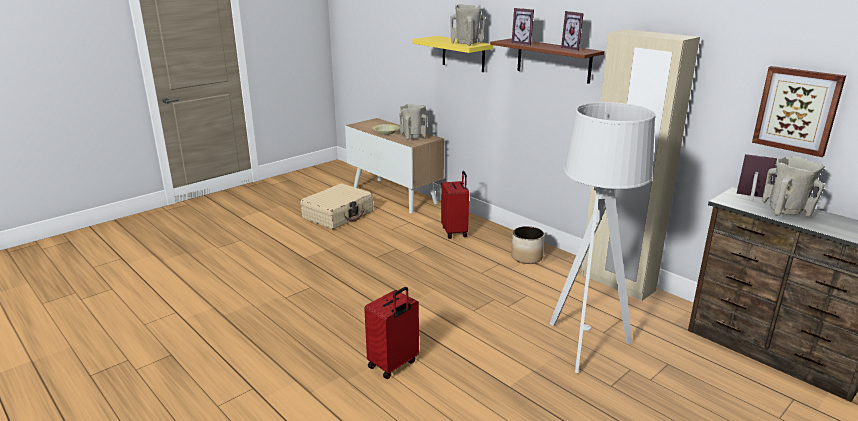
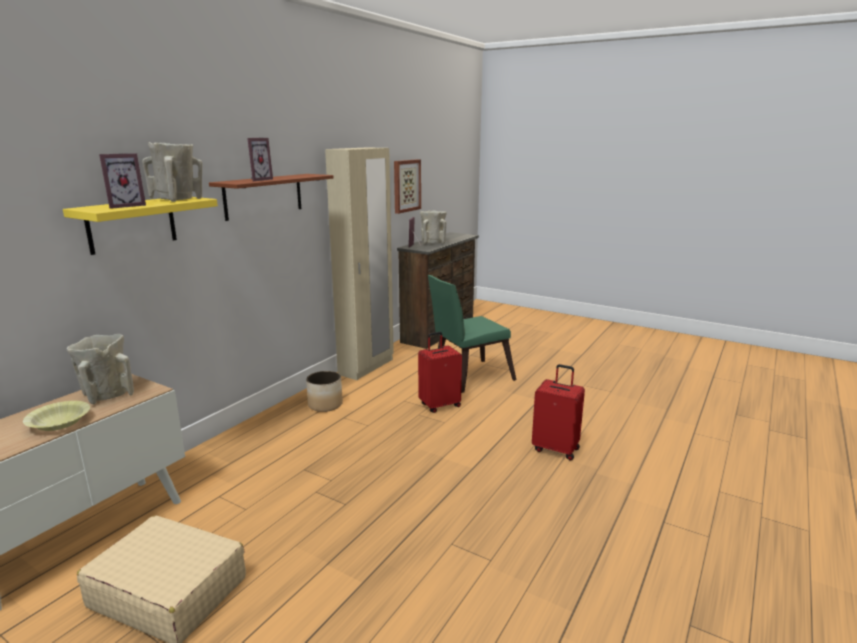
camera: 105 degrees left, 5 degrees down
red suitcase [441,171,469,239] -> red suitcase moved to [418,332,462,413]
grey floor lamp [550,102,656,373] -> green chair [428,275,516,393]
picture frame [561,11,584,51] -> picture frame moved to [99,153,146,209]

